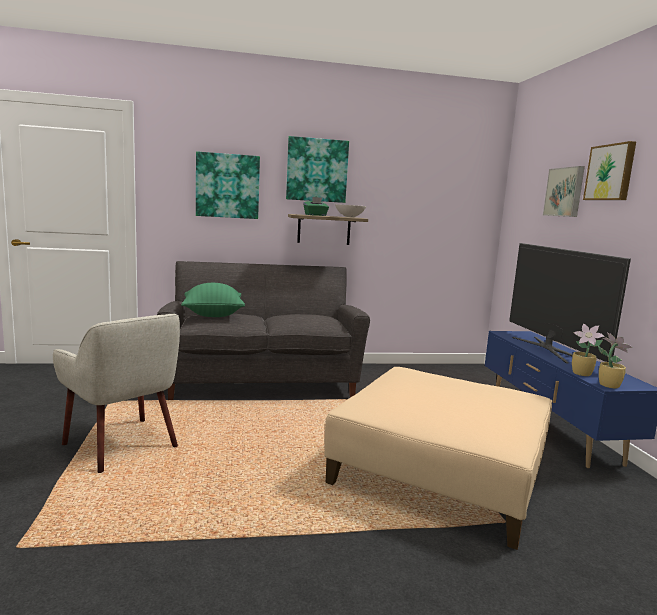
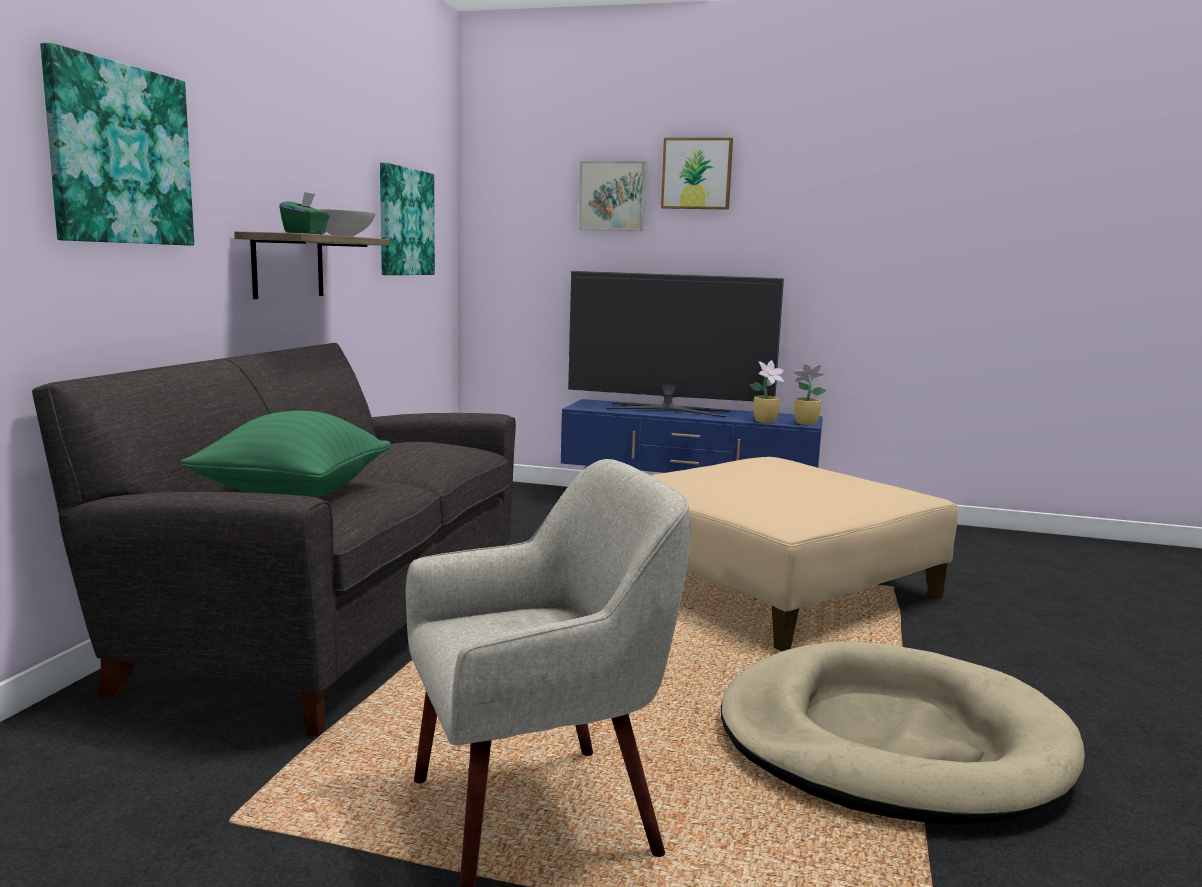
camera: 65 degrees left, 0 degrees up
picture [286,136,349,203] -> picture moved to [380,163,435,275]
none -> beige dog bed [721,641,1085,825]

